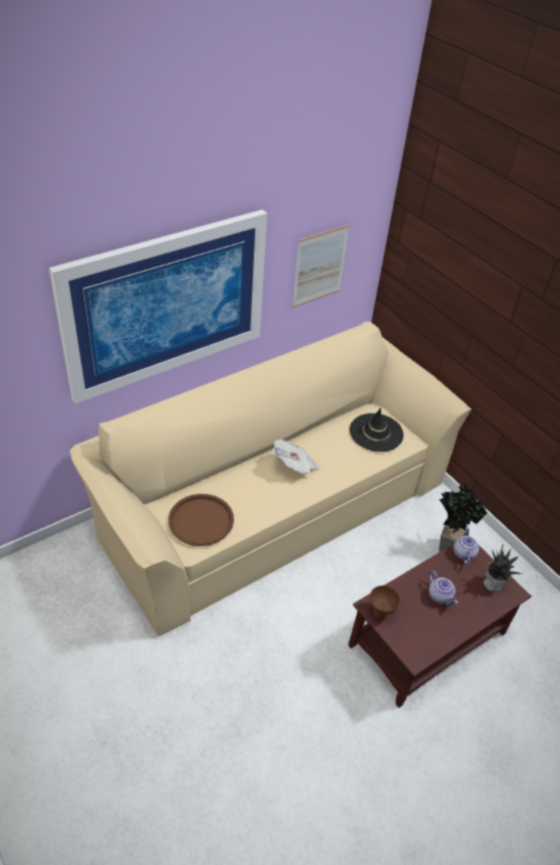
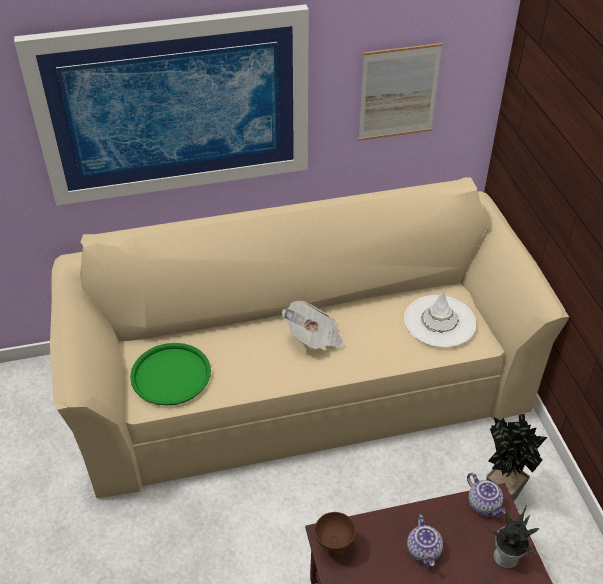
camera: 25 degrees right, 0 degrees up
brown tray [168,494,234,546] -> green tray [130,343,211,406]
black hat [350,408,404,452] -> white hat [404,289,476,348]
teapot [453,527,479,565] -> teapot turned 120 degrees clockwise [467,473,507,518]

